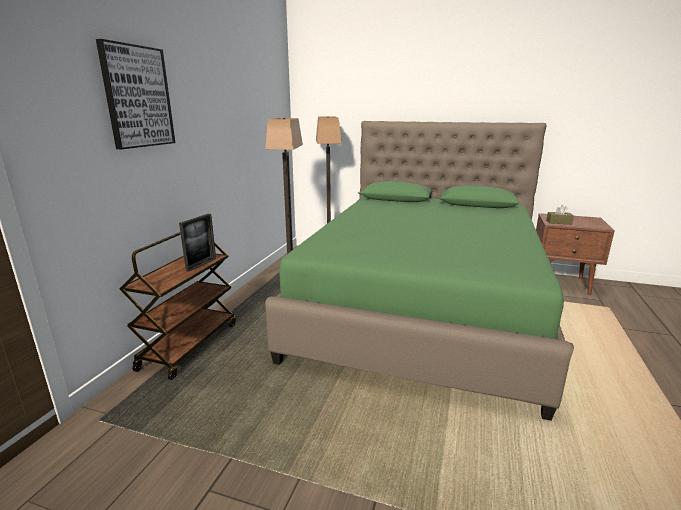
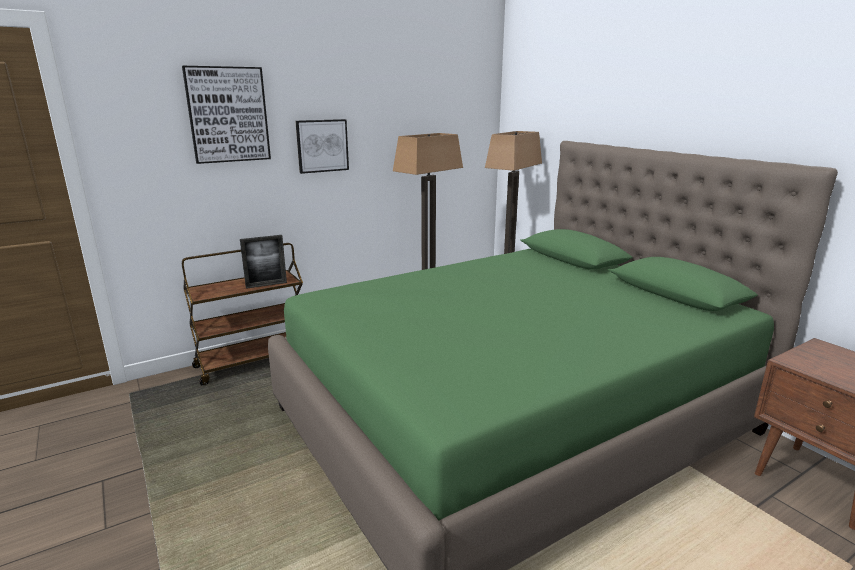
camera: 40 degrees right, 0 degrees up
brown tissue box [546,205,574,224] -> none
none -> picture [295,119,349,174]

